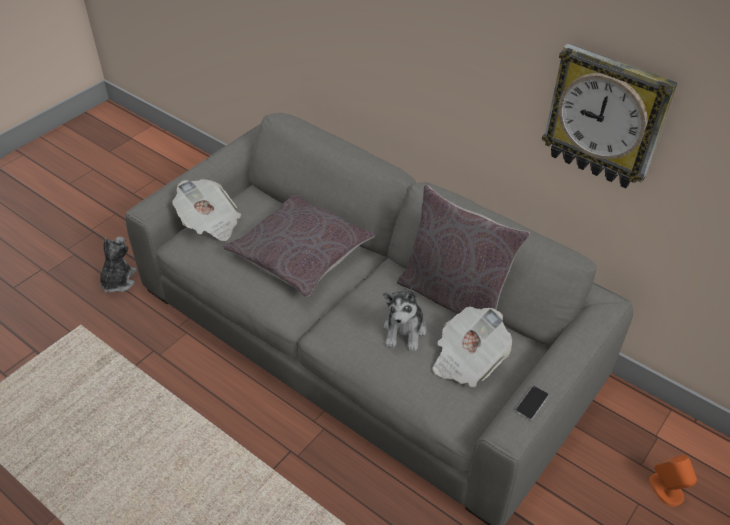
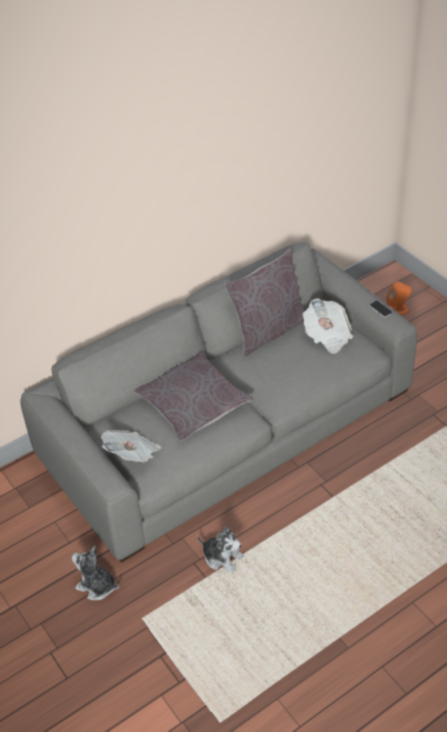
camera: 70 degrees left, 0 degrees up
plush toy [383,287,426,351] -> plush toy moved to [197,526,244,573]
wall clock [542,44,678,188] -> none

